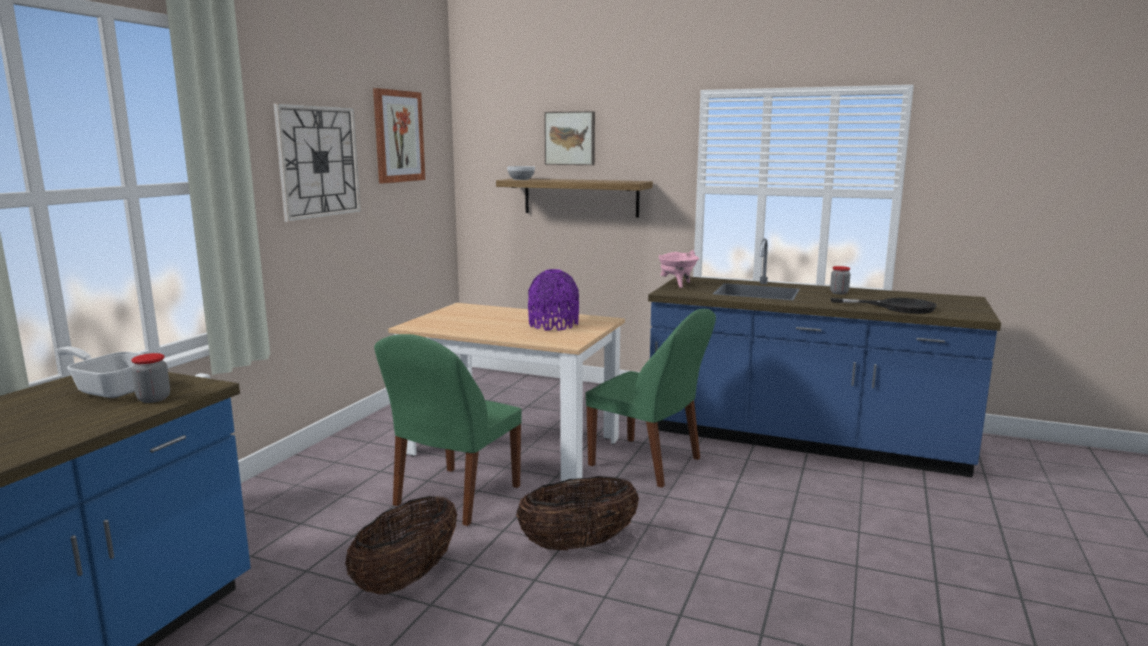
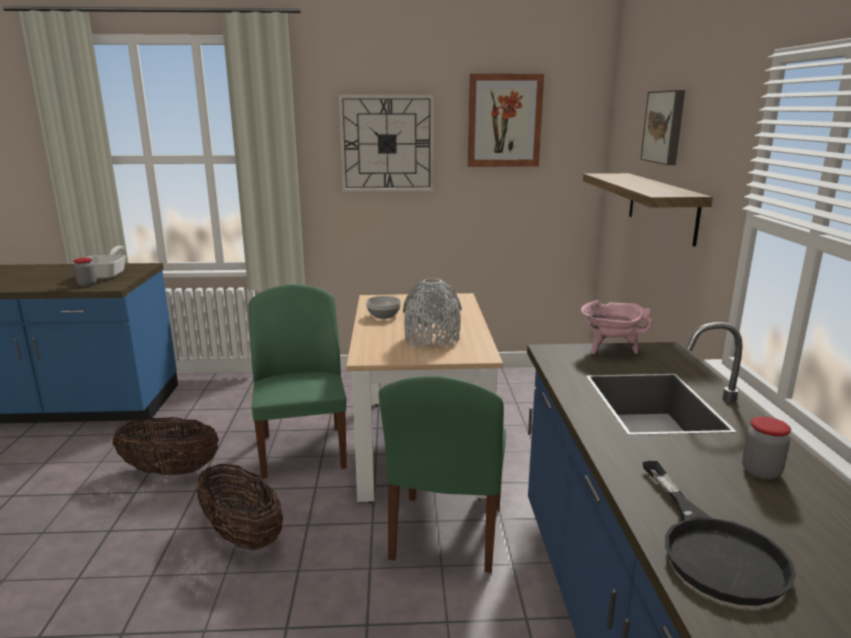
camera: 65 degrees right, 5 degrees up
green chair [374,334,522,526] -> green chair turned 75 degrees clockwise [248,284,347,478]
bowl [507,166,535,180] -> bowl moved to [366,296,401,319]
purple vase [528,269,579,331] -> grey vase [403,278,462,348]

